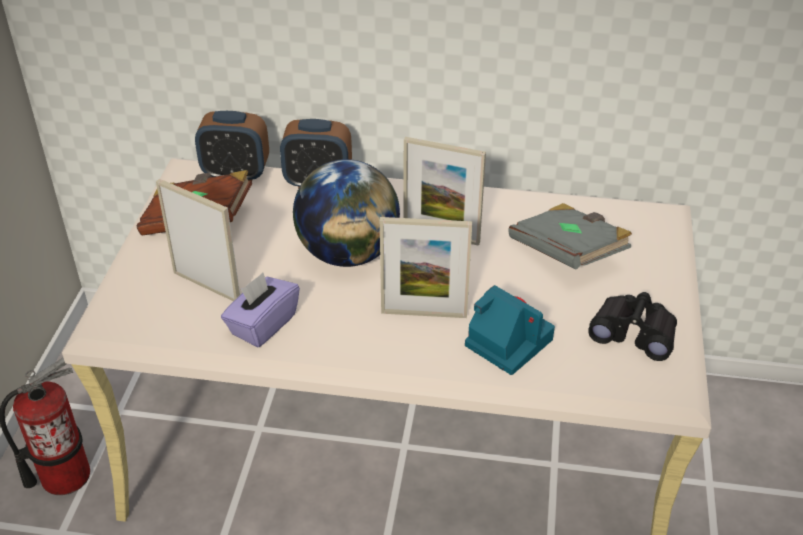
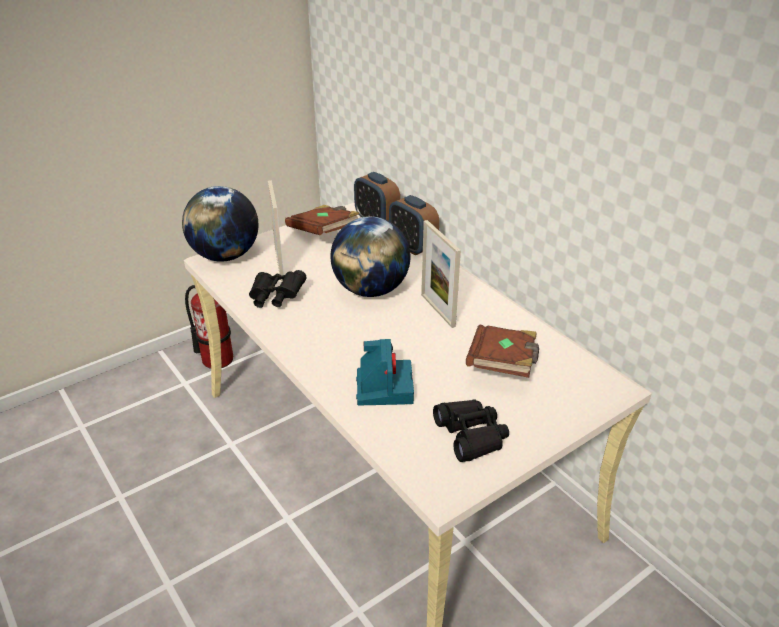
camera: 45 degrees right, 5 degrees down
purple tissue box [221,273,300,347] -> black binoculars [249,270,306,308]
picture frame [380,217,472,318] -> none
grey book [509,203,632,269] -> brown book [466,325,539,378]
none -> globe [182,186,258,262]

